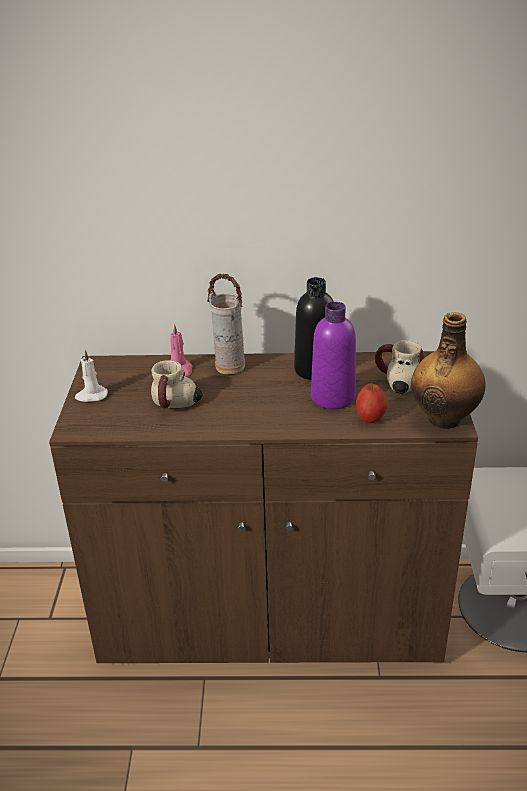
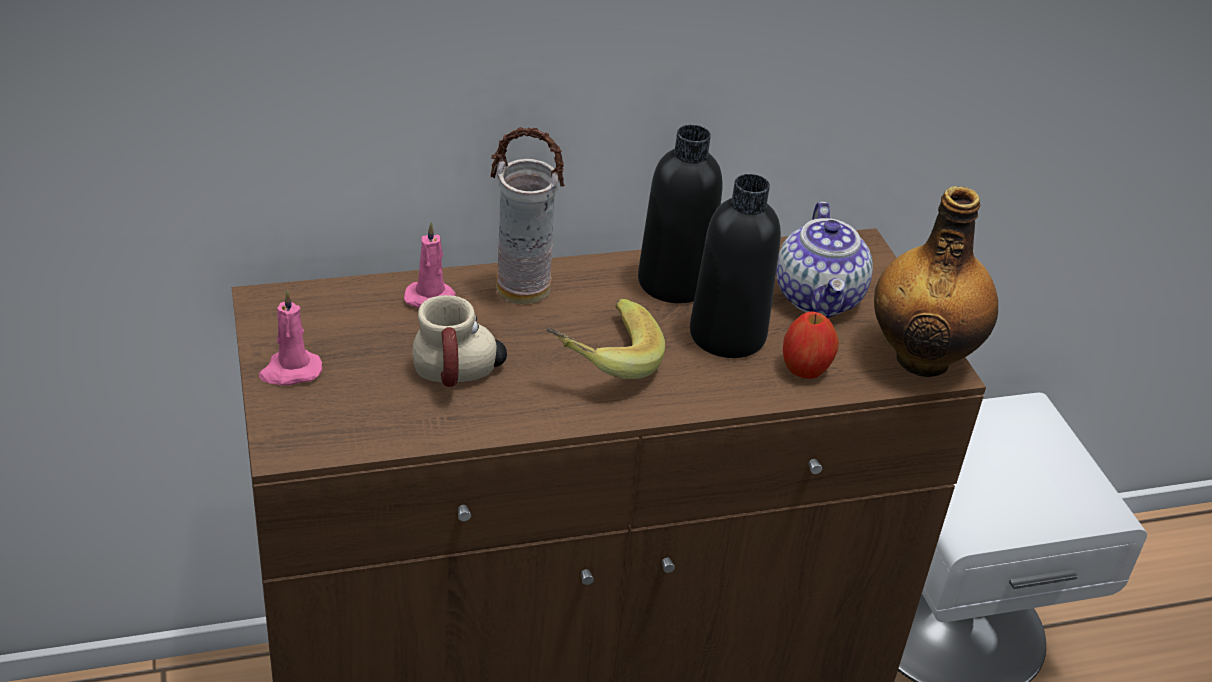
camera: 20 degrees left, 5 degrees up
white candle [75,350,108,402] -> pink candle [259,290,322,385]
purple bottle [311,302,356,409] -> black bottle [690,174,781,358]
mug [375,340,424,394] -> teapot [776,202,873,318]
none -> banana [546,298,665,379]

